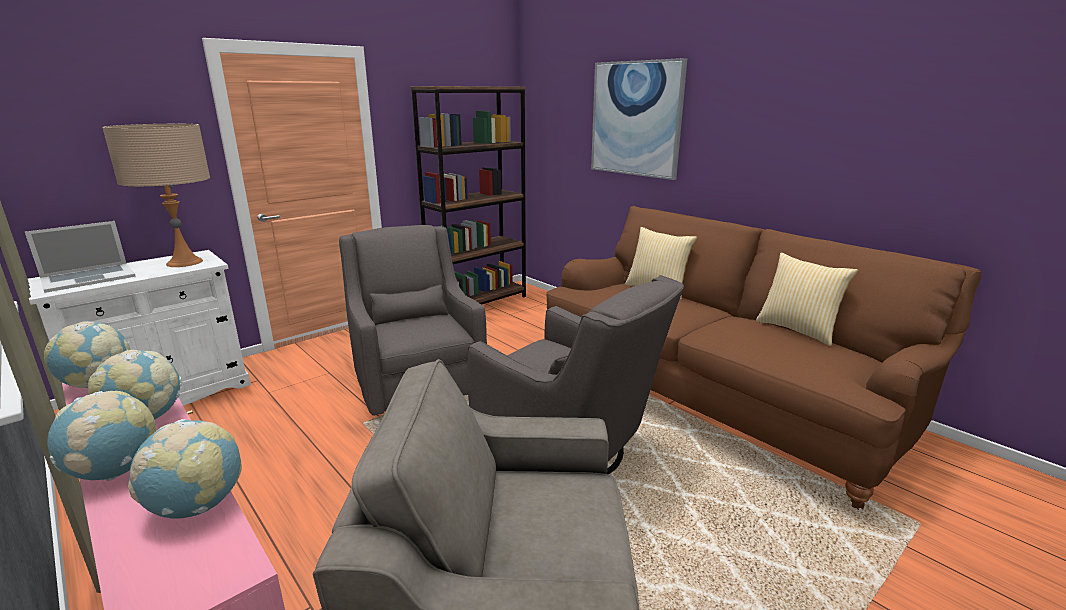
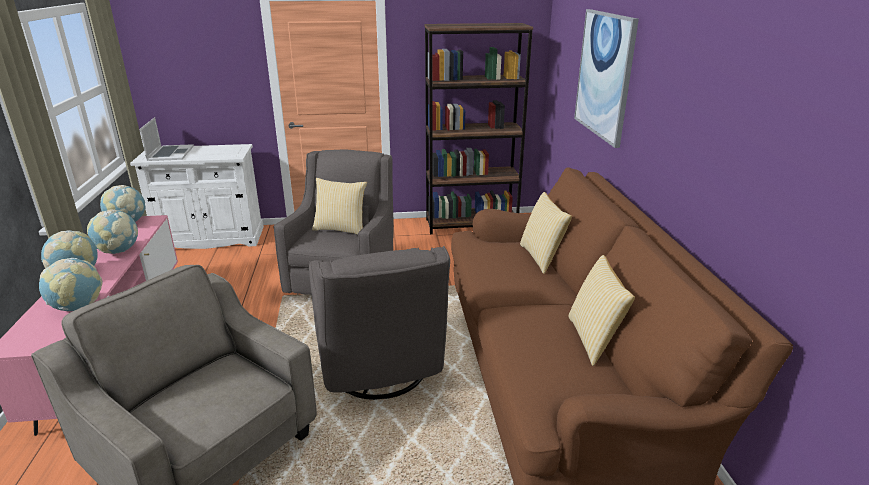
camera: 35 degrees right, 5 degrees up
laptop [25,221,136,293] -> laptop turned 90 degrees counterclockwise [139,117,194,161]
beige table lamp [102,124,210,267] -> none
none -> pillow [312,178,367,235]

